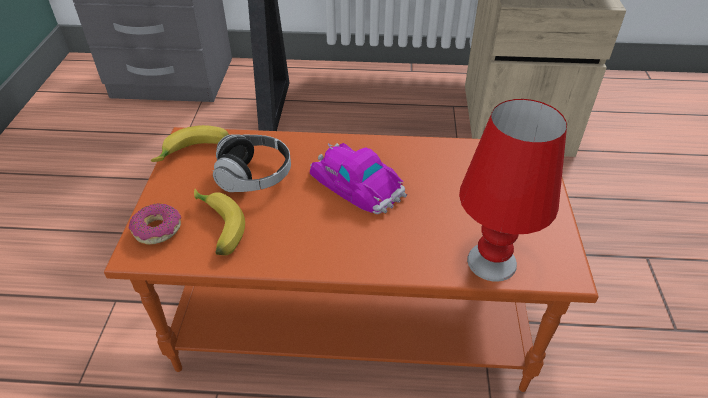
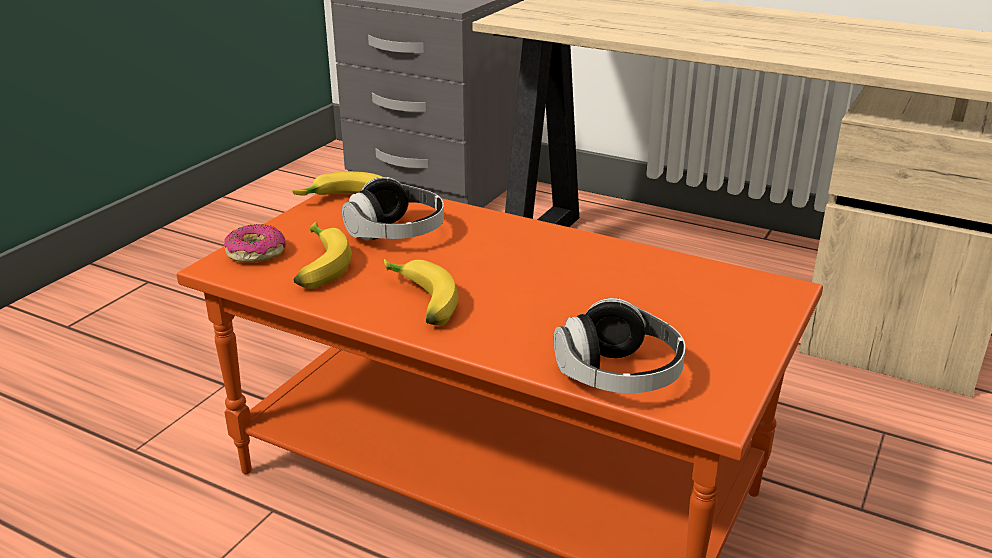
camera: 25 degrees right, 15 degrees down
toy car [310,143,407,214] -> none
red table lamp [459,99,567,282] -> headphones [554,298,685,393]
none -> banana [384,259,459,326]

